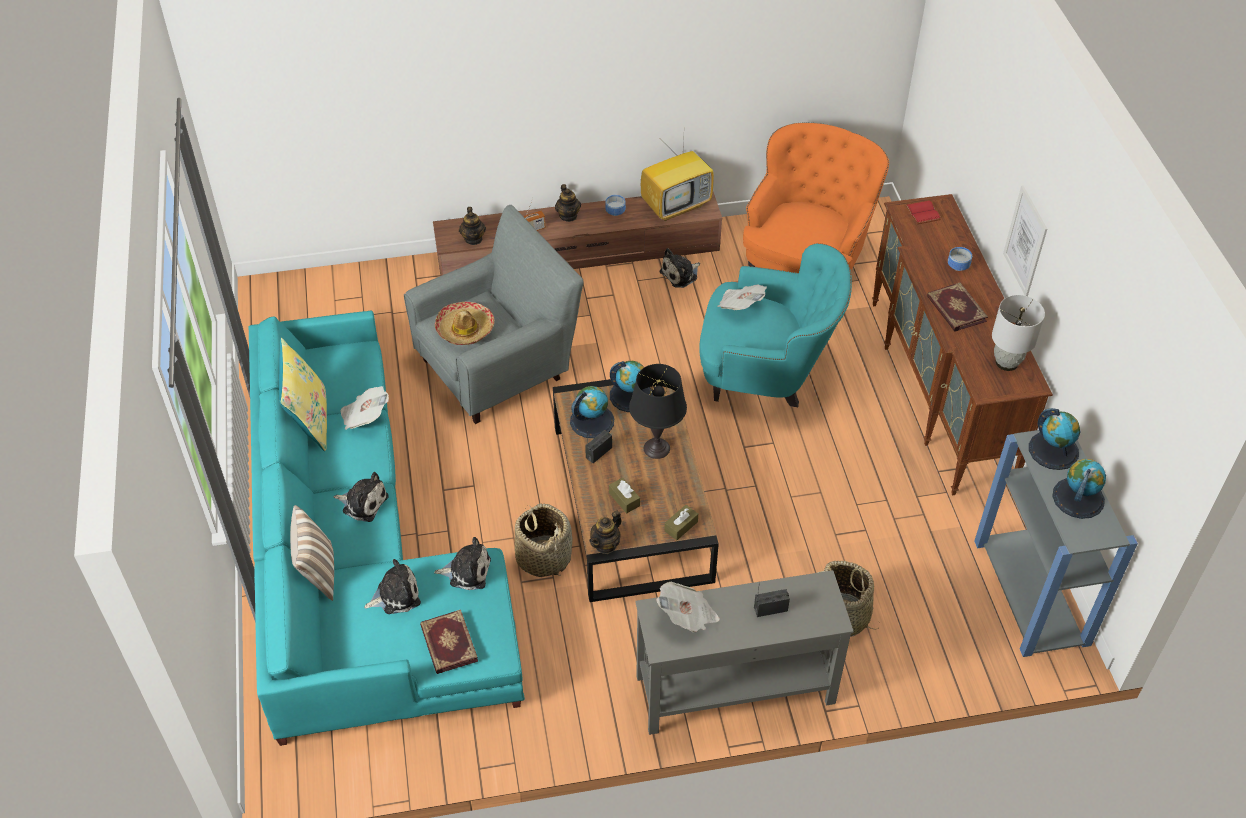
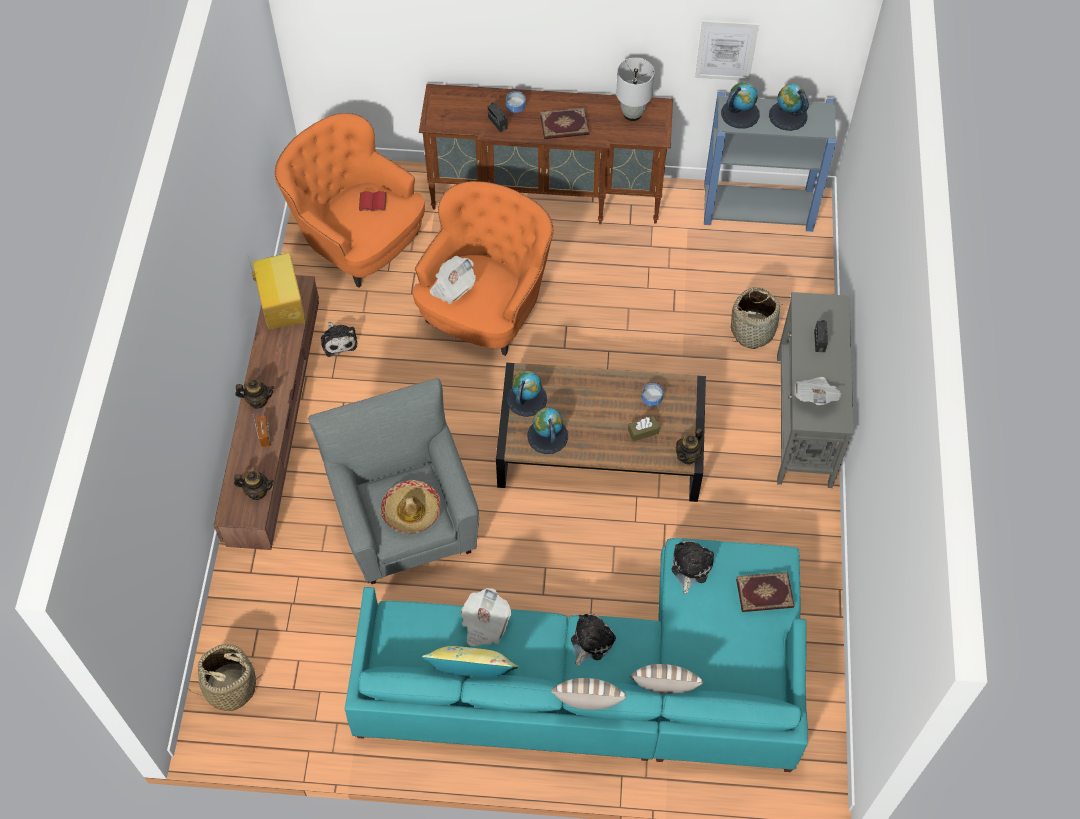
camera: 75 degrees left, 10 degrees up
plush toy [364,559,421,614] -> none
basket [515,503,572,577] -> basket moved to [191,644,260,711]
radio [585,430,612,463] -> radio moved to [487,102,508,132]
teapot [589,510,621,554] -> teapot turned 75 degrees clockwise [676,428,703,465]
bowl [605,195,626,216] -> bowl moved to [641,383,663,406]
black table lamp [629,364,687,459] -> none
brown tissue box [664,505,698,540] -> none
turquoise armchair [699,243,852,407] -> orange armchair [413,181,554,356]
red book [906,200,941,224] -> red book moved to [359,191,387,211]
picture [1003,186,1047,296] -> picture moved to [695,20,759,81]
none -> pillow [551,678,626,710]

